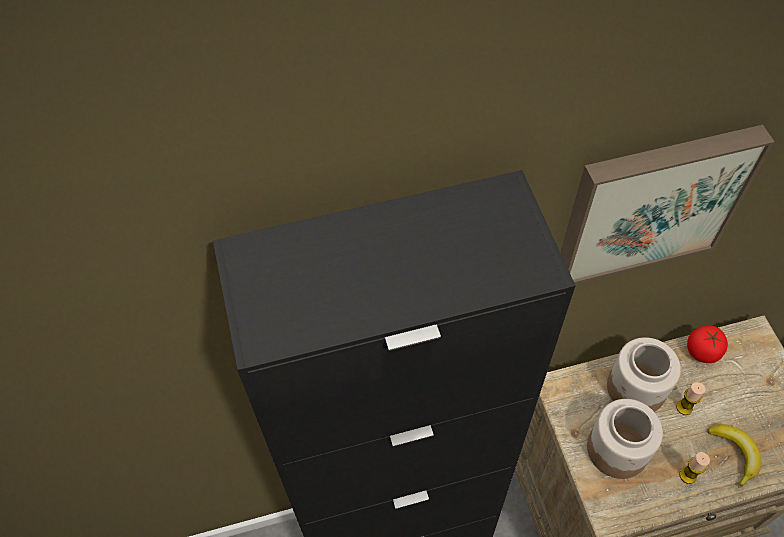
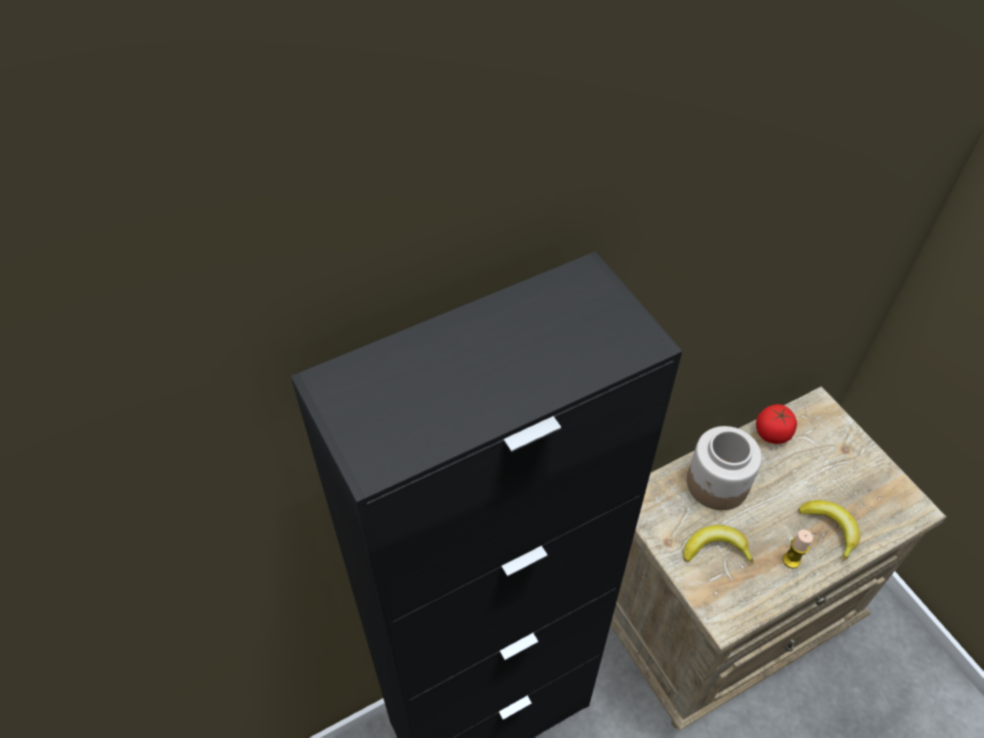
camera: 15 degrees left, 5 degrees down
picture [560,125,775,284] -> none
jar [587,399,663,479] -> banana [684,525,754,564]
candle [676,382,705,415] -> none

